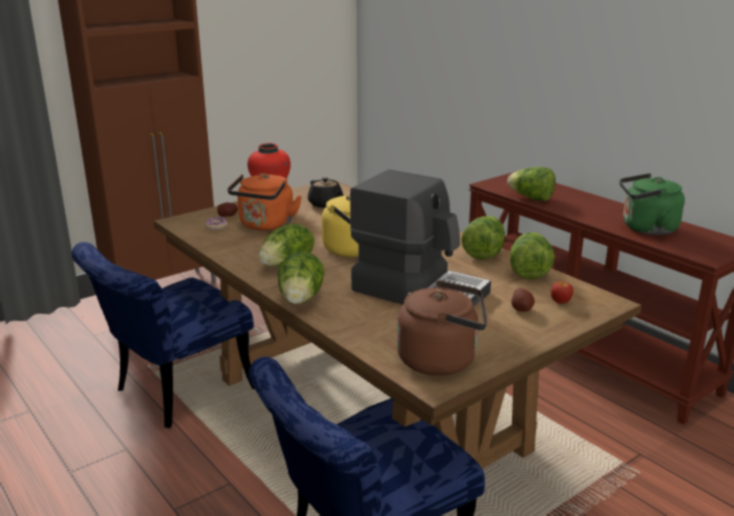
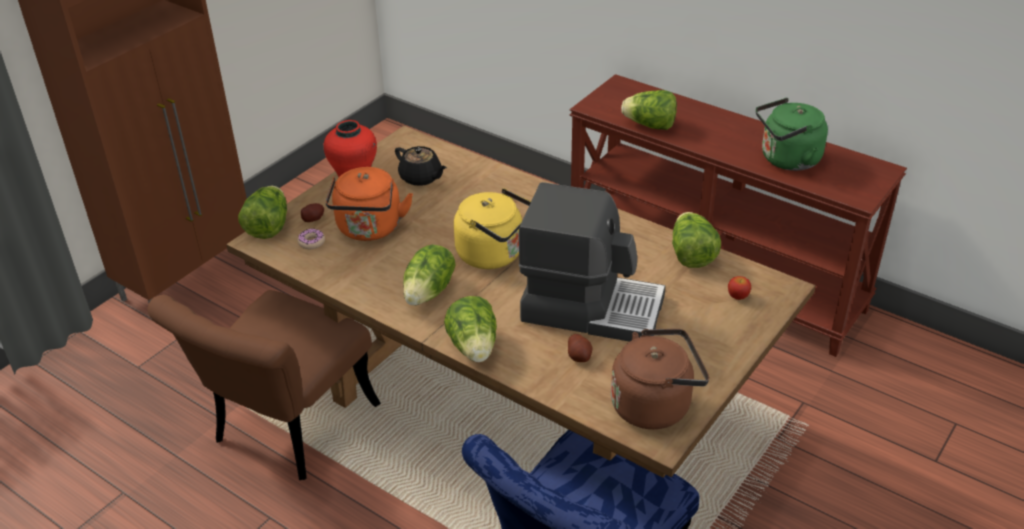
camera: 15 degrees left, 15 degrees up
blue chair [72,242,254,428] -> brown chair [147,290,381,480]
lettuce [461,216,505,260] -> lettuce moved to [238,186,287,239]
potato [511,288,535,312] -> potato moved to [568,334,592,362]

